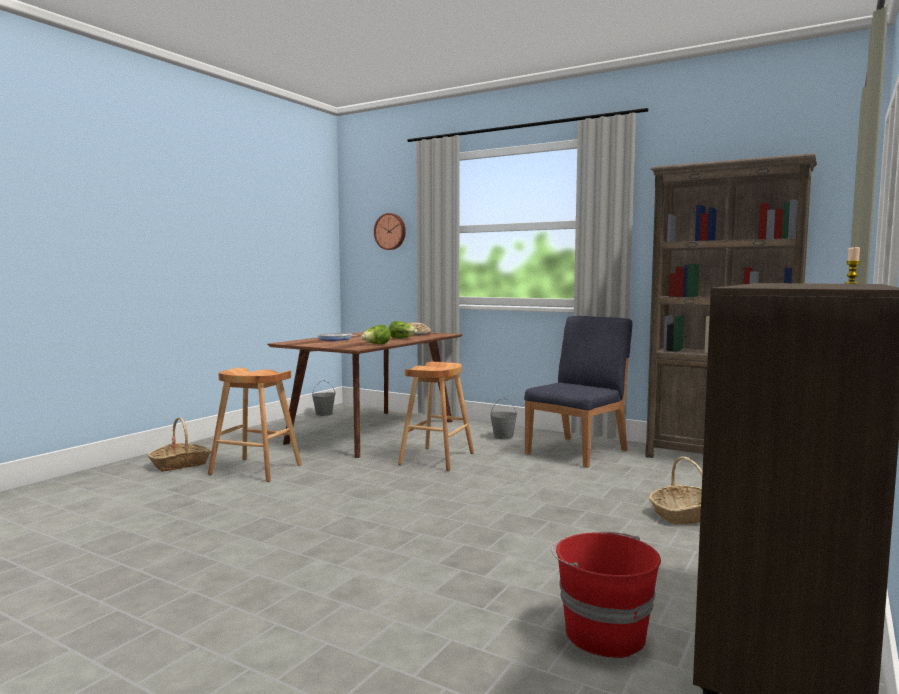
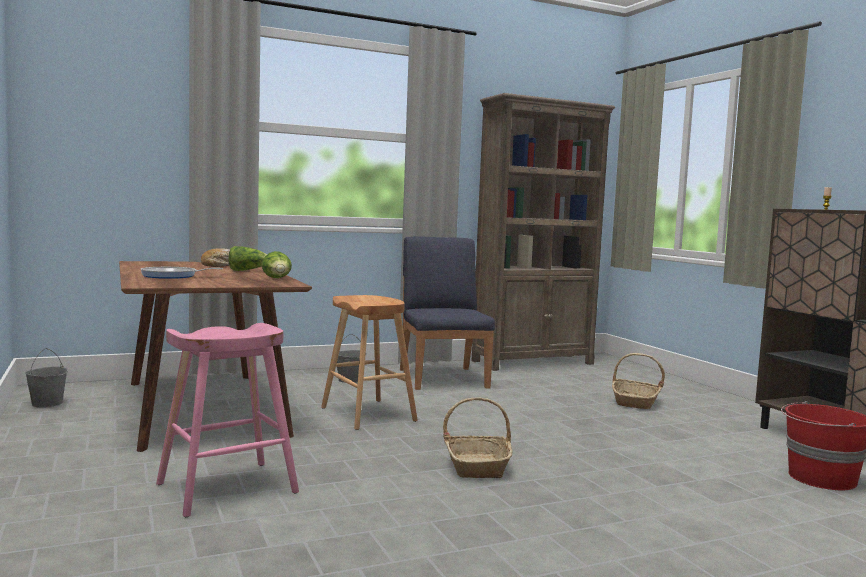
camera: 55 degrees left, 0 degrees up
basket [148,417,212,472] -> basket moved to [443,398,513,478]
brown stool [208,368,302,482] -> pink stool [156,323,299,517]
wall clock [374,213,406,250] -> none

